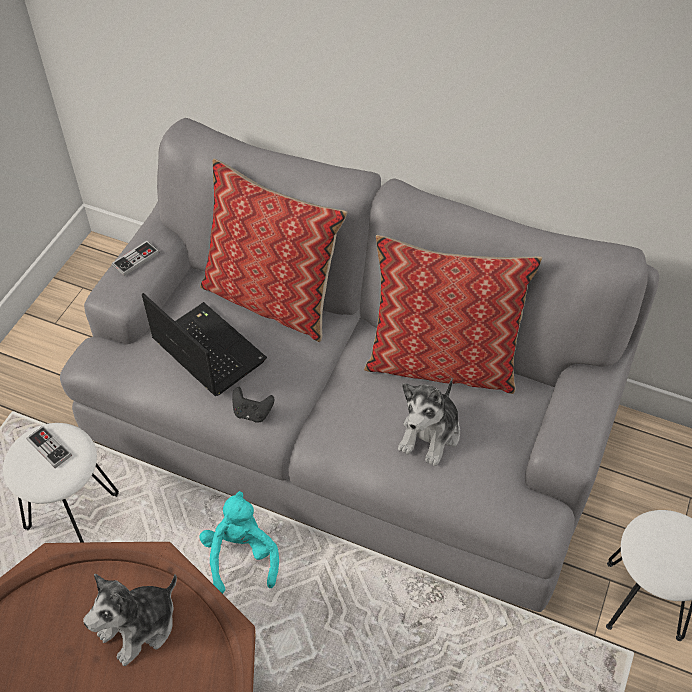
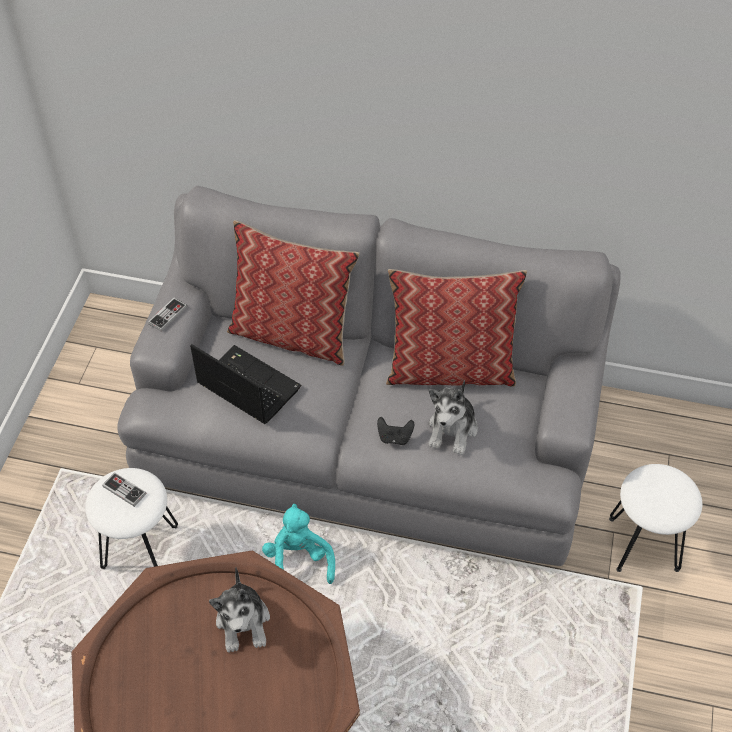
camera: 10 degrees left, 0 degrees up
plush toy [83,574,177,666] -> plush toy turned 45 degrees counterclockwise [209,567,270,652]
black game controller [232,387,274,423] -> black game controller moved to [377,417,414,445]

